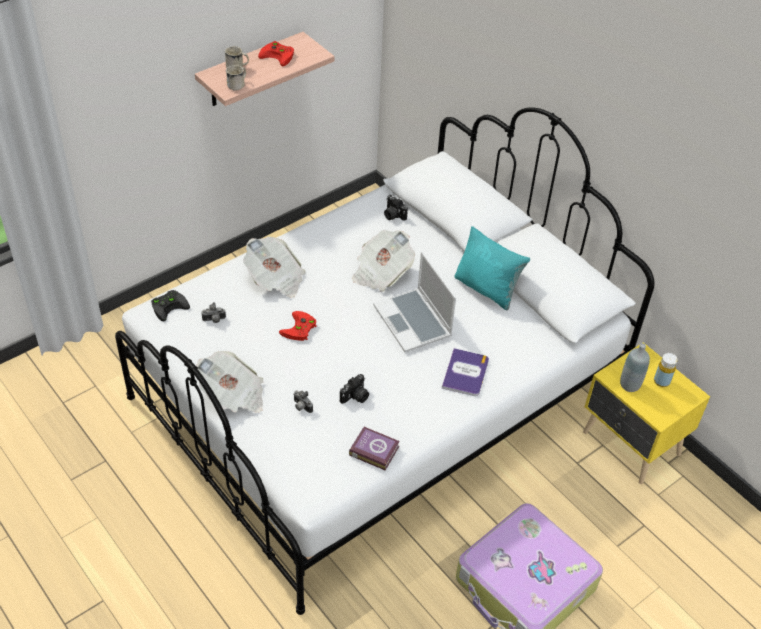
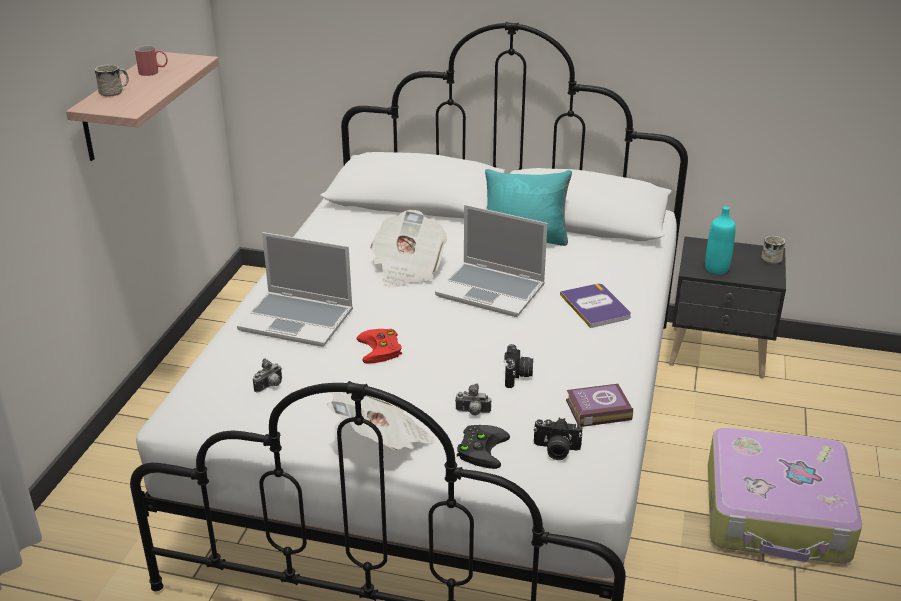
camera: 35 degrees left, 15 degrees down
black game controller [151,290,190,322] -> black game controller moved to [457,425,510,469]
white mug [226,65,246,90] -> white mug moved to [762,236,785,264]
newspaper [243,237,306,298] -> laptop [237,232,353,347]
red game controller [258,41,294,66] -> red mug [135,45,168,76]
camera [384,195,408,221] -> camera moved to [533,418,582,460]
yellow nightstand [583,342,710,484] -> black nightstand [669,236,786,379]
grey bottle [620,343,650,392] -> turquoise bottle [705,206,736,274]
yellow bottle [654,353,678,387] -> none

